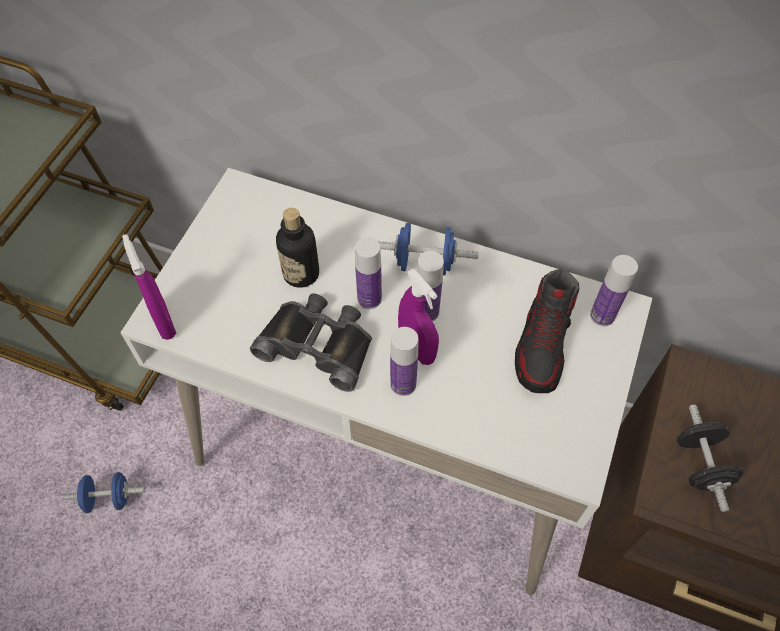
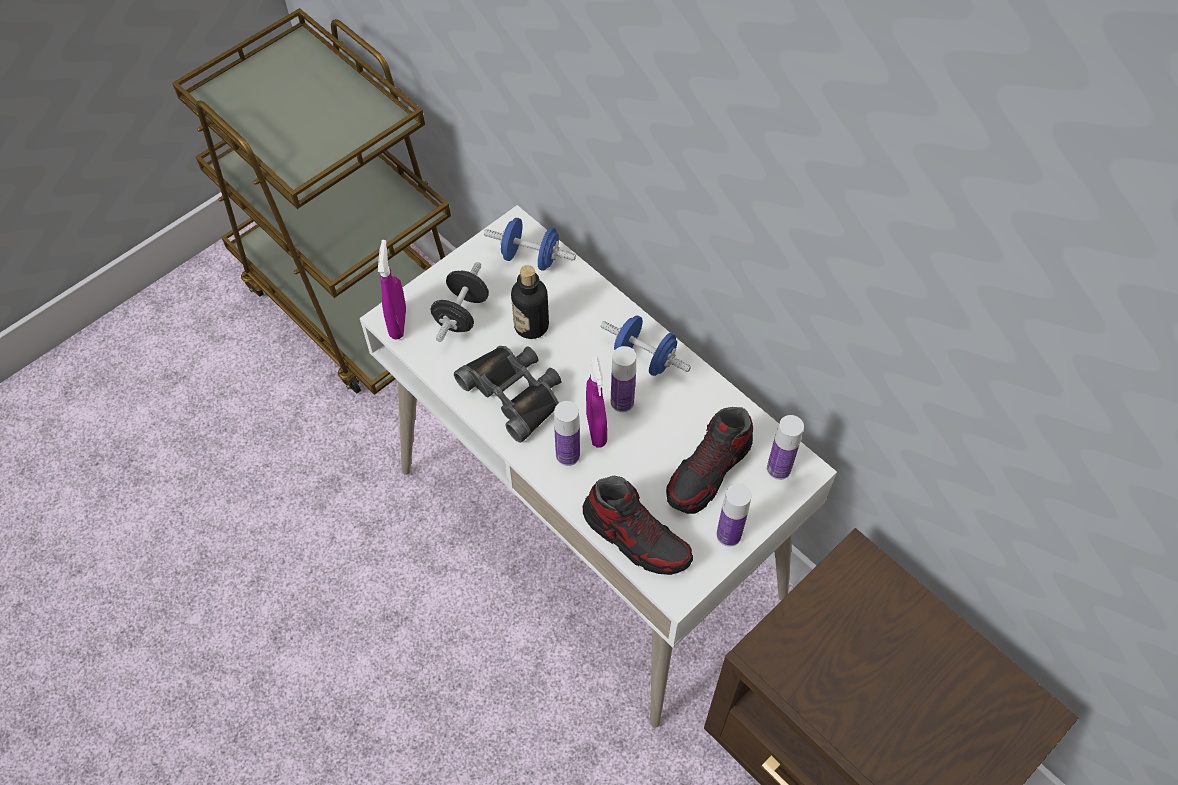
camera: 25 degrees right, 0 degrees up
blue dumbbell [61,472,145,513] -> blue dumbbell moved to [484,218,576,271]
bottle [355,237,382,309] -> bottle moved to [716,483,752,547]
black dumbbell [677,405,743,512] -> black dumbbell moved to [431,262,489,342]
none -> shoe [583,476,693,575]

